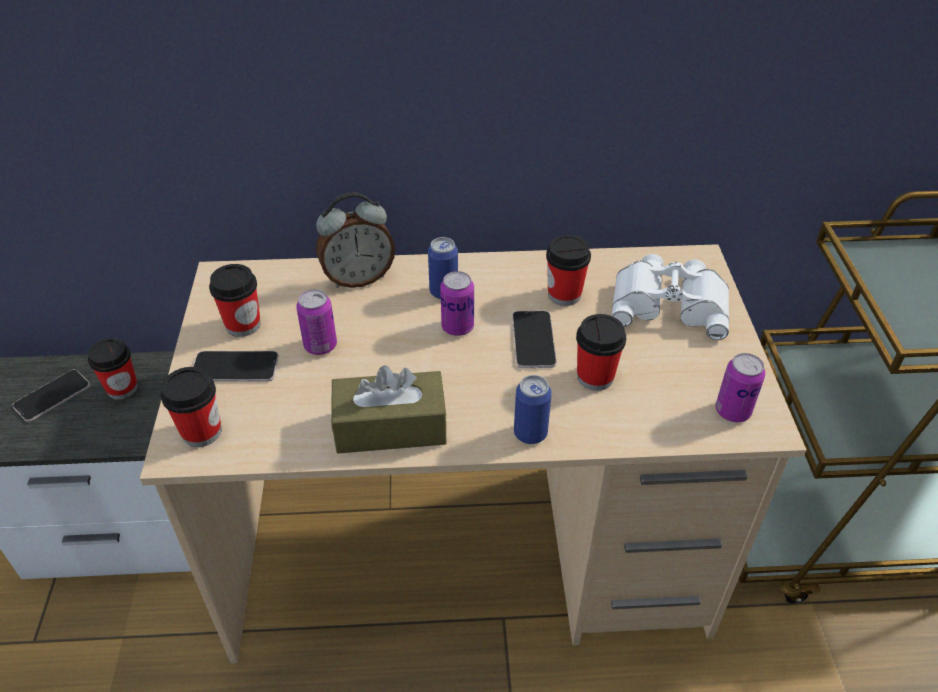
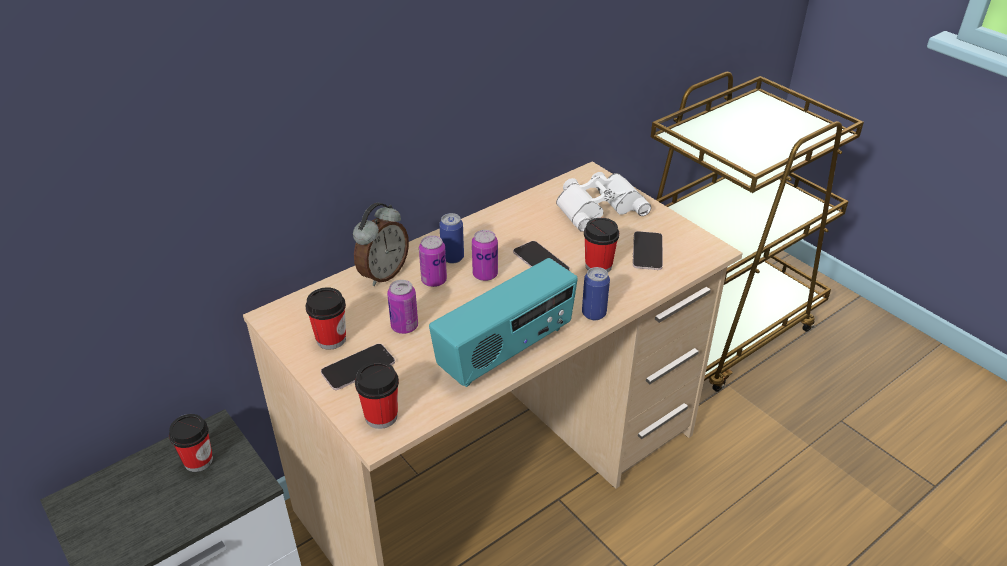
camera: 35 degrees left, 5 degrees down
phone [13,370,90,422] -> phone moved to [633,231,663,270]
brown tissue box [331,365,447,454] -> radio [429,258,578,387]
cup [546,235,591,306] -> none
can [715,353,765,422] -> can moved to [419,235,447,287]

